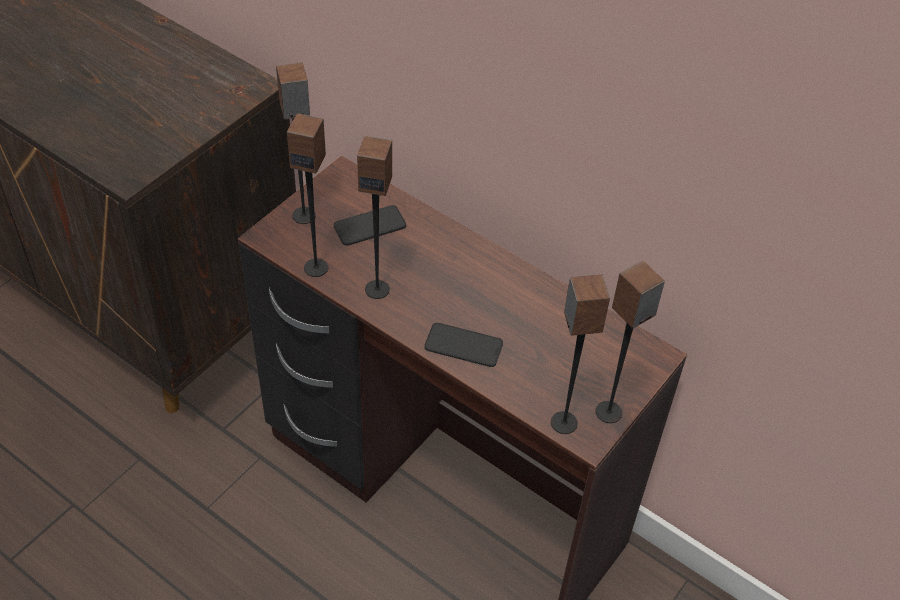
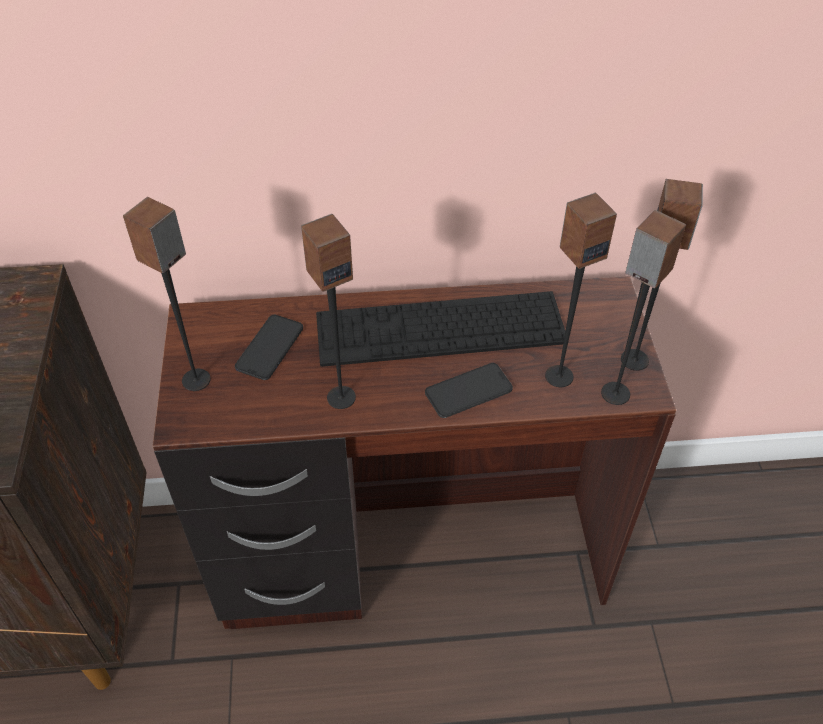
camera: 40 degrees left, 0 degrees up
speaker [287,113,328,277] -> speaker moved to [545,193,617,387]
none -> keyboard [316,291,565,367]

